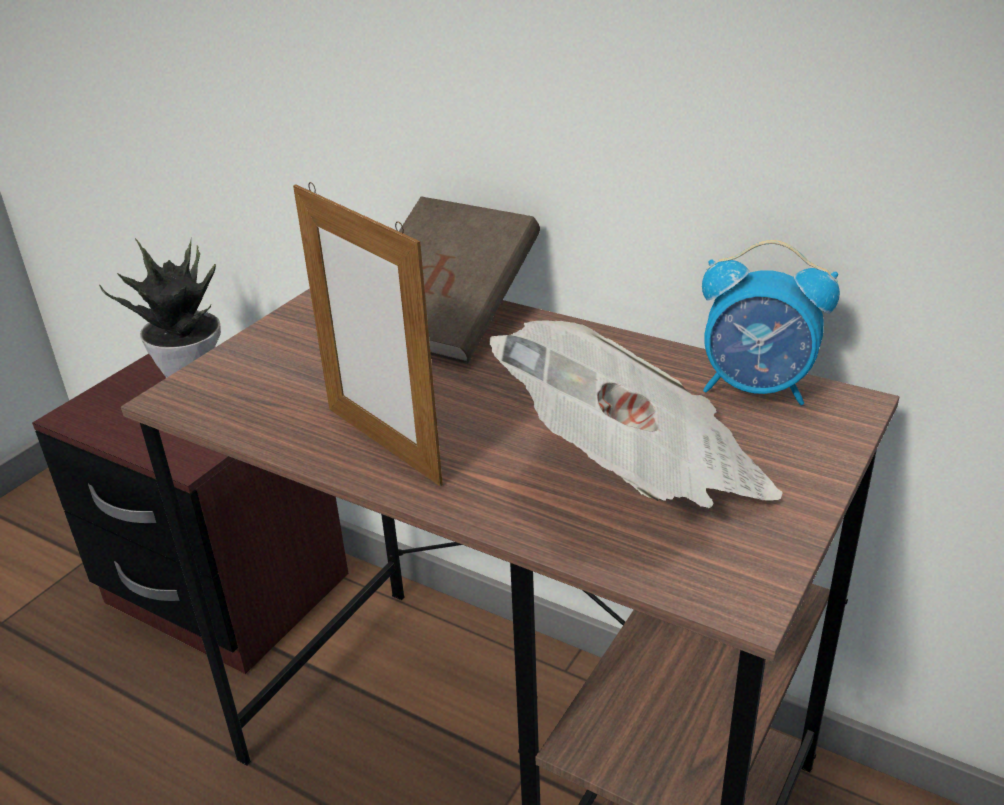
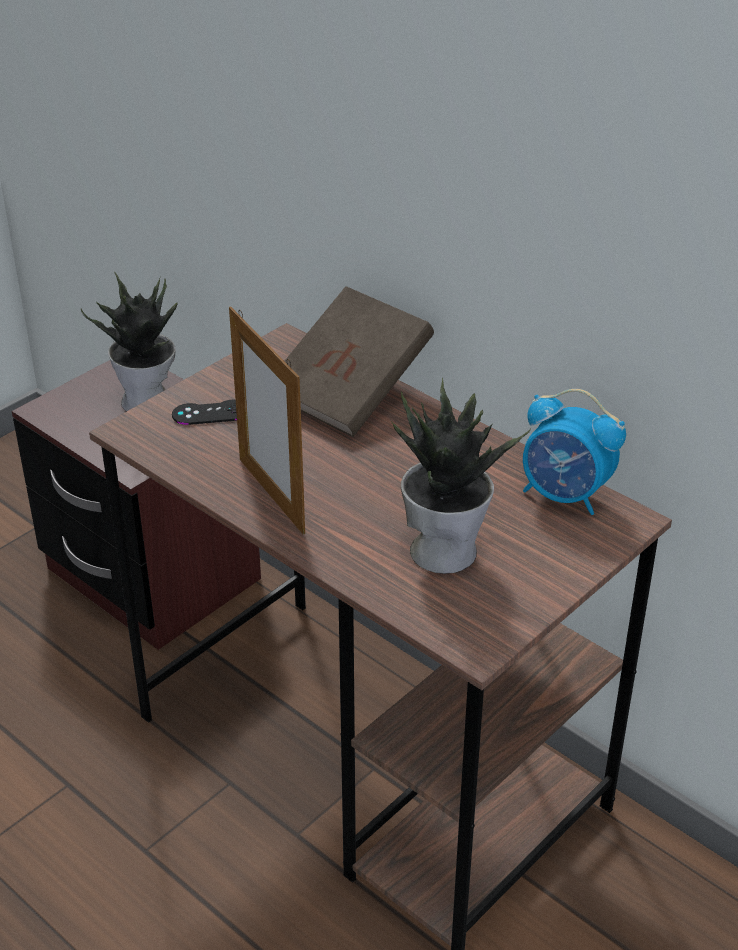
camera: 10 degrees right, 5 degrees up
newspaper [489,320,783,508] -> potted plant [391,378,532,574]
none -> black game controller [172,400,237,425]

